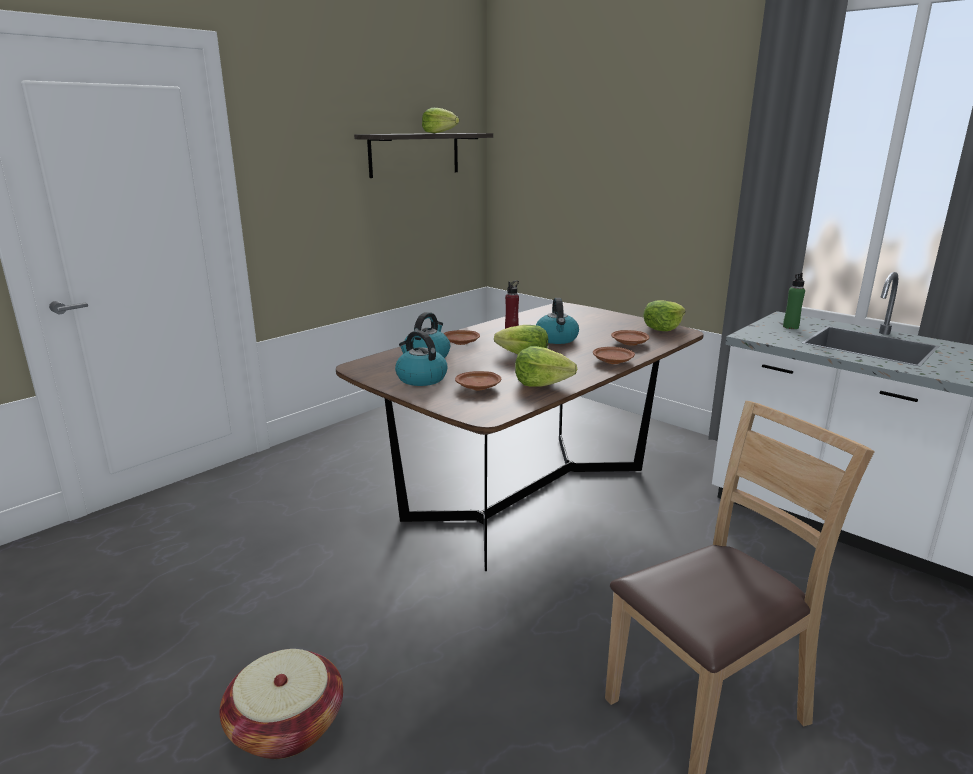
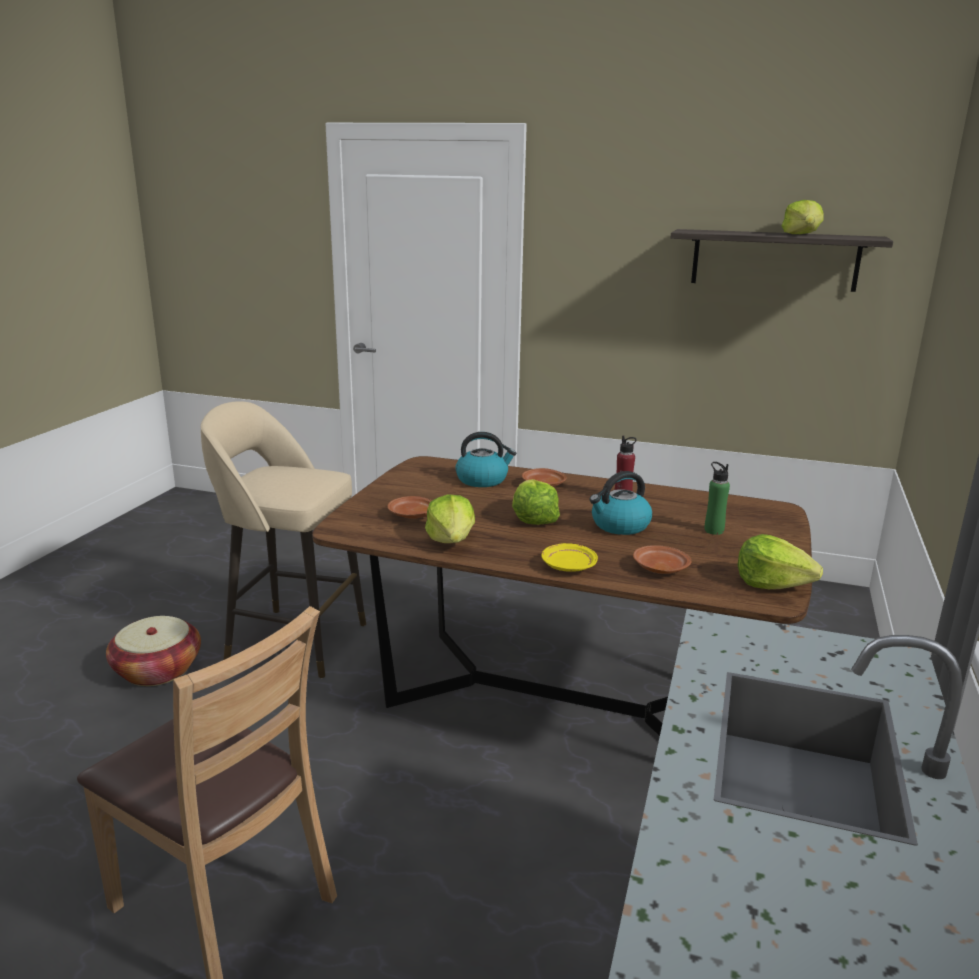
camera: 65 degrees right, 0 degrees up
kettle [395,330,447,386] -> none
brown plate [593,347,635,364] -> yellow plate [541,543,598,572]
green bottle [783,273,805,329] -> green bottle moved to [704,462,730,535]
none -> beige stool [201,401,366,678]

